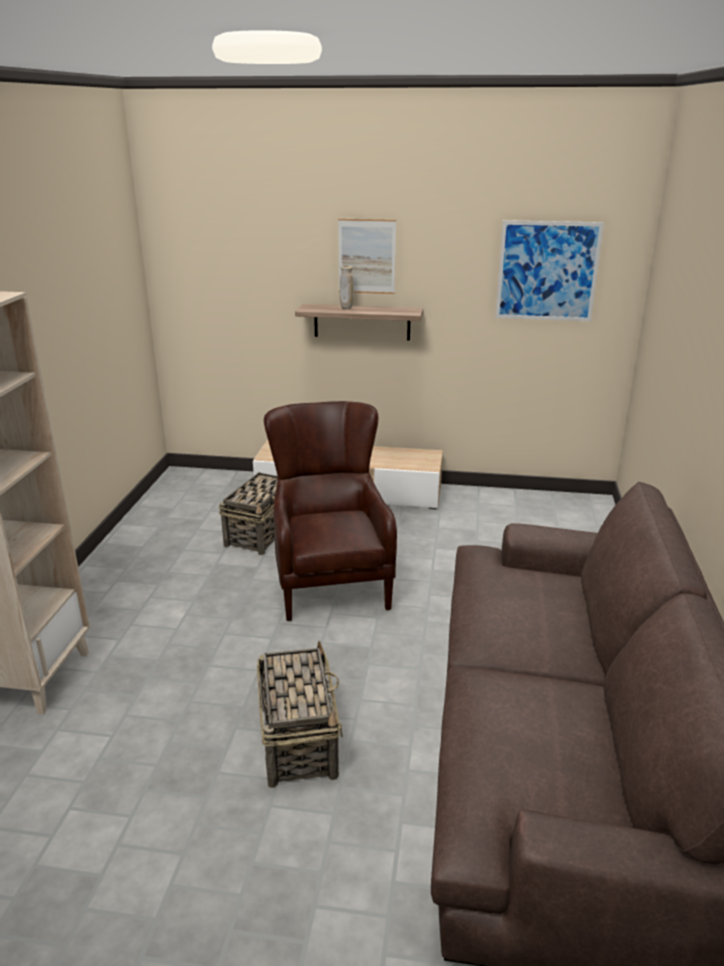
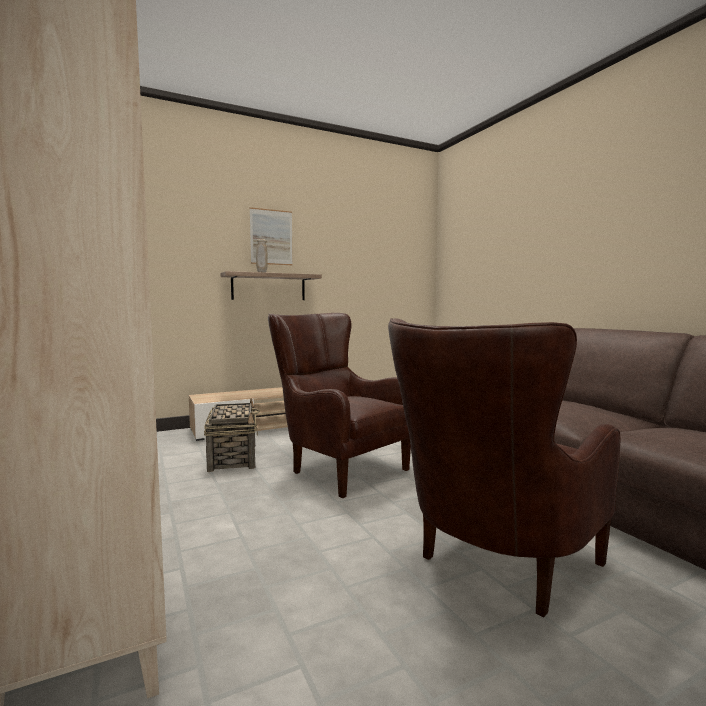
camera: 35 degrees left, 20 degrees down
basket [257,641,342,788] -> brown armchair [388,318,621,617]
picture [495,220,604,321] -> none

